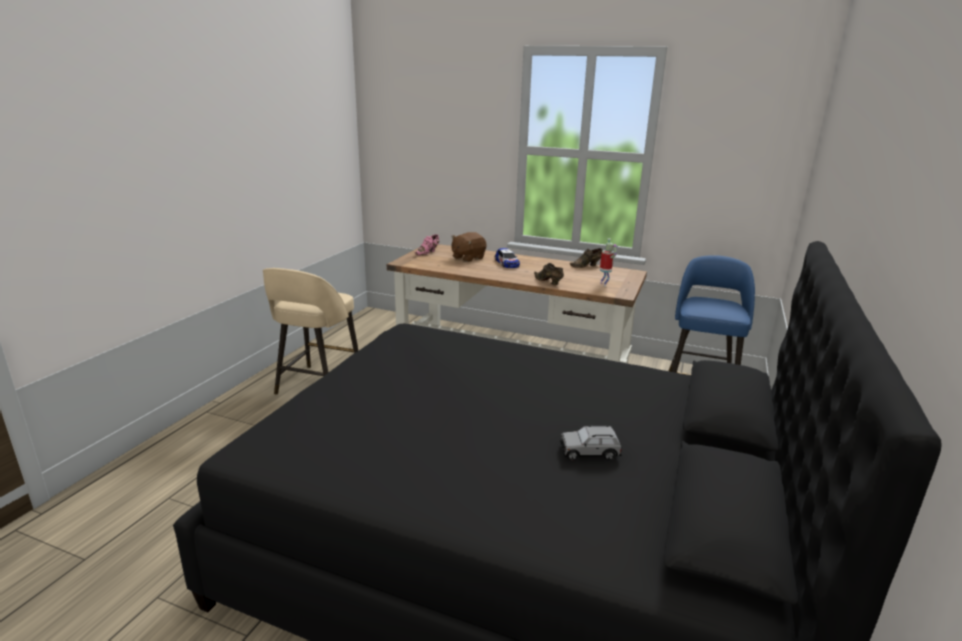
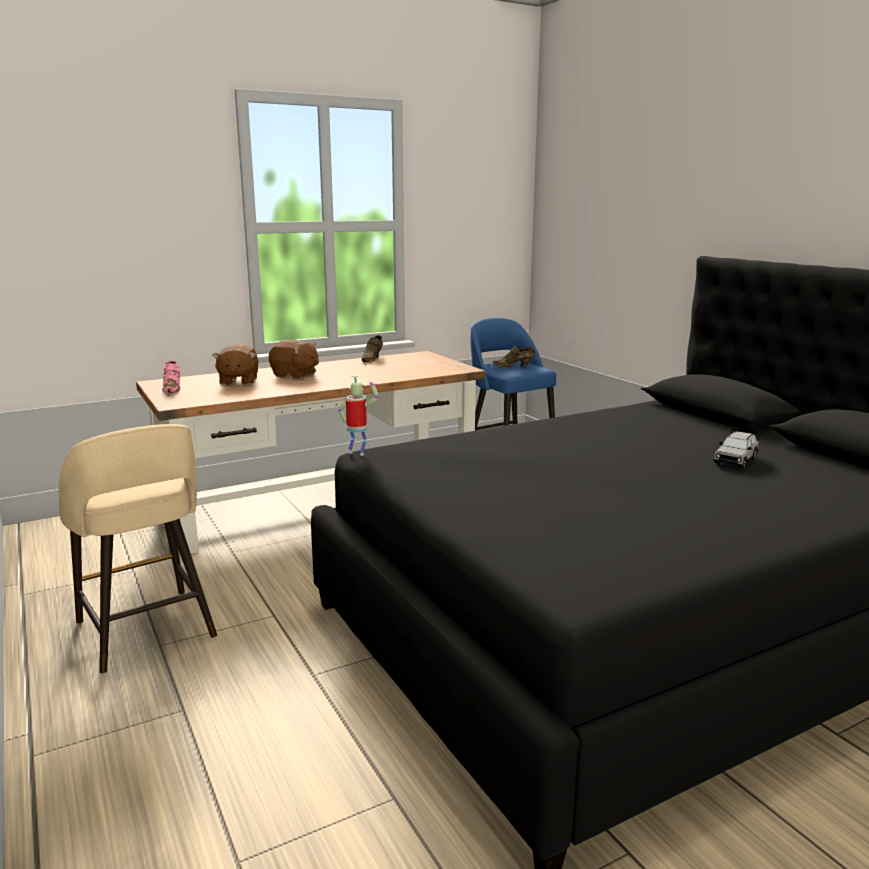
camera: 50 degrees left, 5 degrees down
toy car [495,248,520,268] -> brown plush toy [269,339,319,379]
brown shoe [534,263,564,285] -> brown shoe moved to [493,346,536,367]
toy robot [600,239,618,286] -> toy robot moved to [338,375,379,456]

